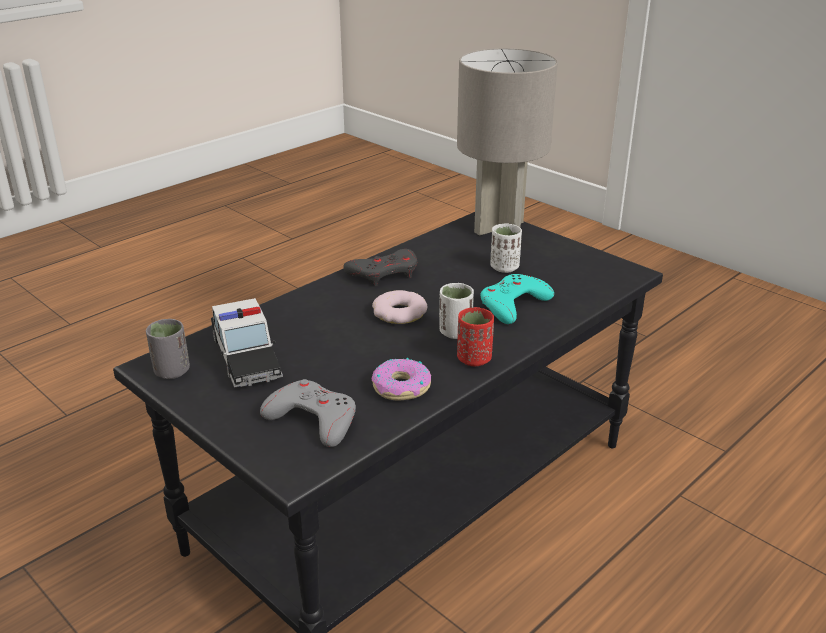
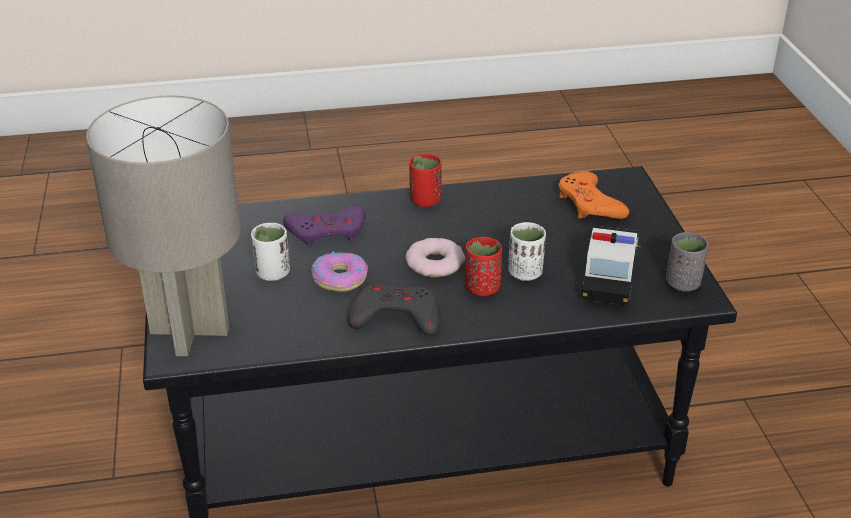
camera: 145 degrees left, 5 degrees up
grey game controller [260,379,356,447] -> orange game controller [559,171,629,219]
donut [371,358,431,401] -> donut moved to [311,252,368,292]
white cup [439,283,474,339] -> white cup moved to [508,222,546,281]
turquoise game controller [480,274,554,324] -> purple game controller [283,206,366,248]
none -> red cup [465,237,502,296]

